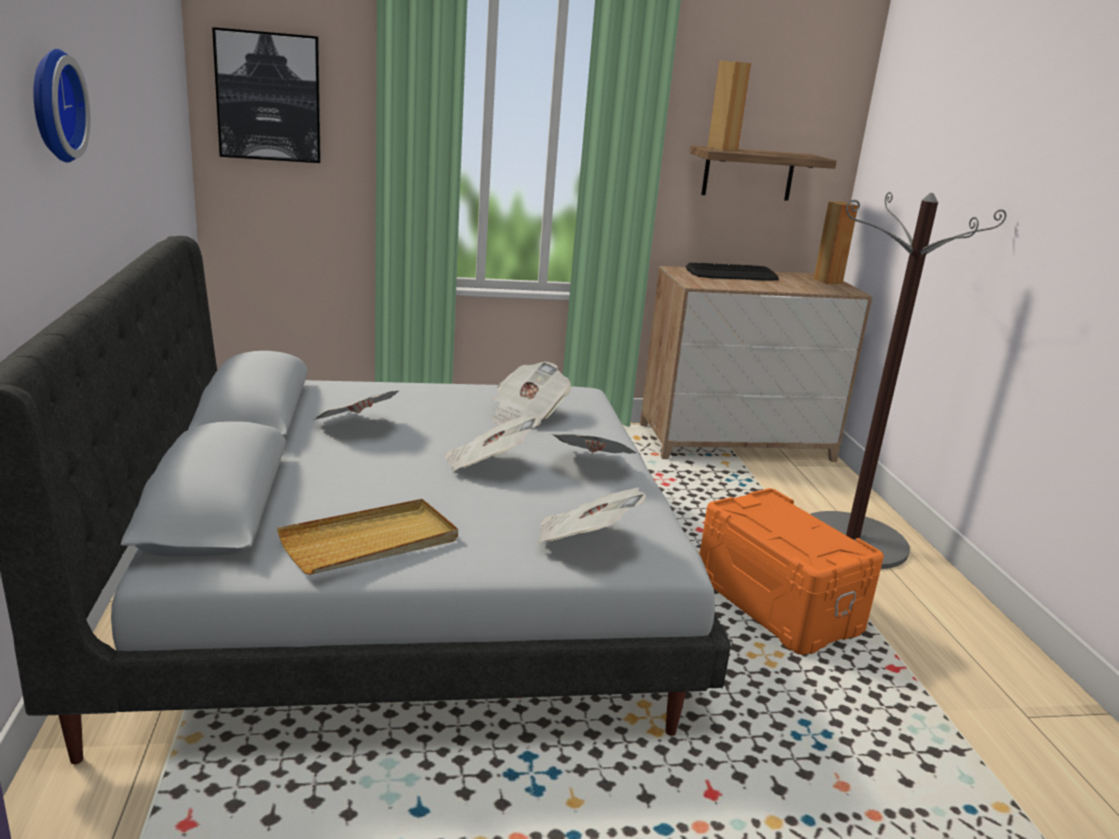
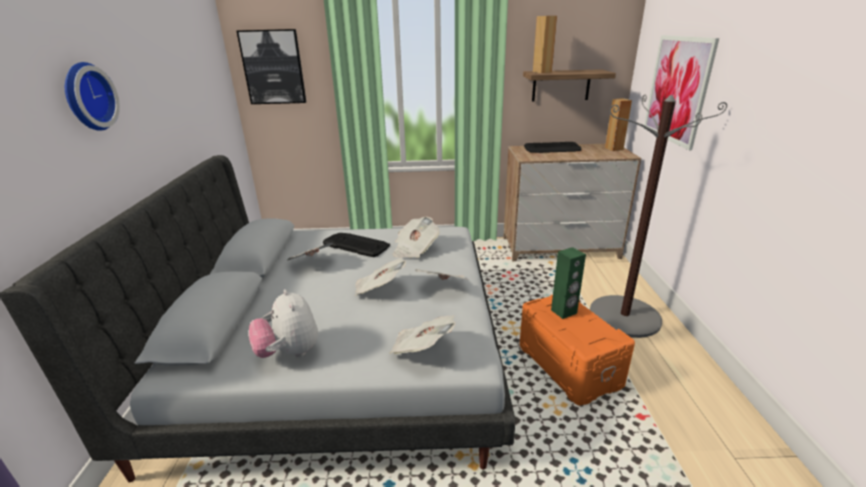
camera: 10 degrees right, 5 degrees up
beige tray [277,499,458,575] -> plush toy [249,289,318,358]
none -> keyboard [323,233,390,257]
none -> green speaker [551,247,586,319]
none -> picture [644,35,719,150]

